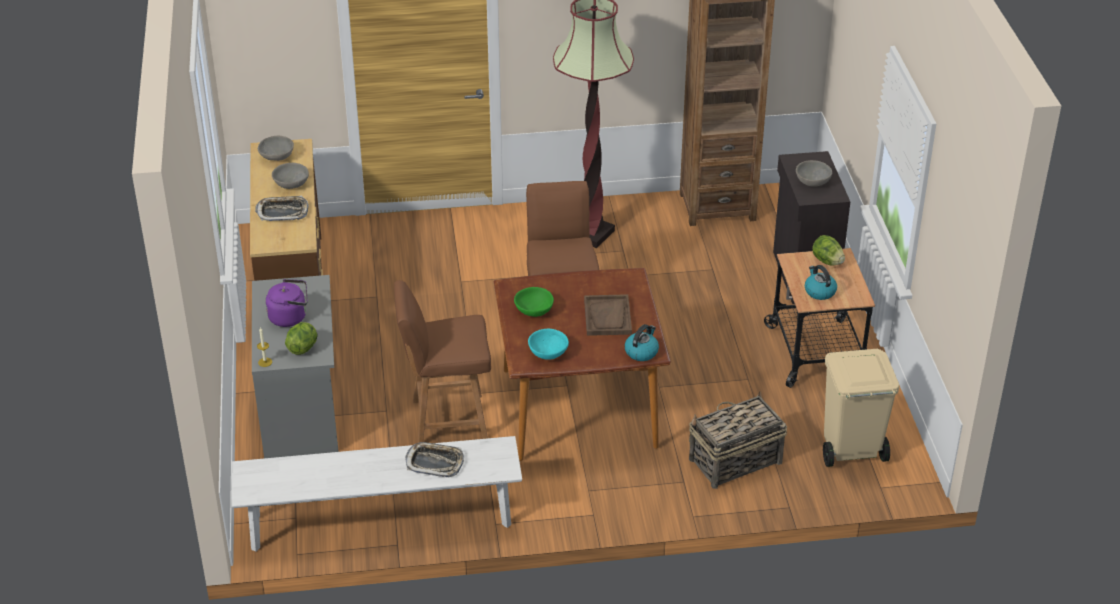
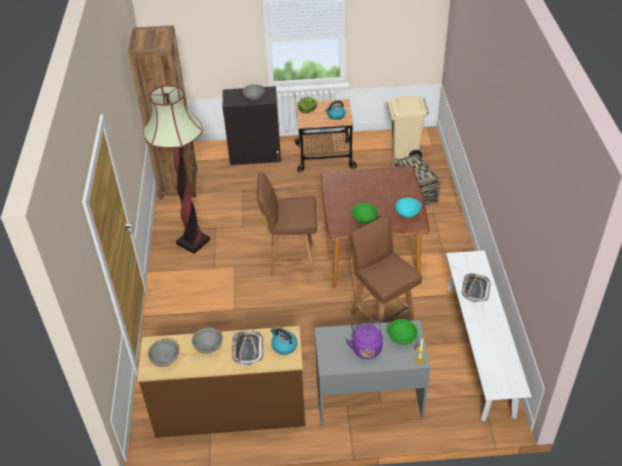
camera: 85 degrees left, 5 degrees up
lettuce [285,322,317,355] -> green bowl [387,319,418,345]
brown chair [394,280,491,443] -> brown chair turned 150 degrees clockwise [349,216,422,323]
brown tray [584,294,632,336] -> none
kettle [625,324,659,361] -> kettle moved to [270,328,297,355]

